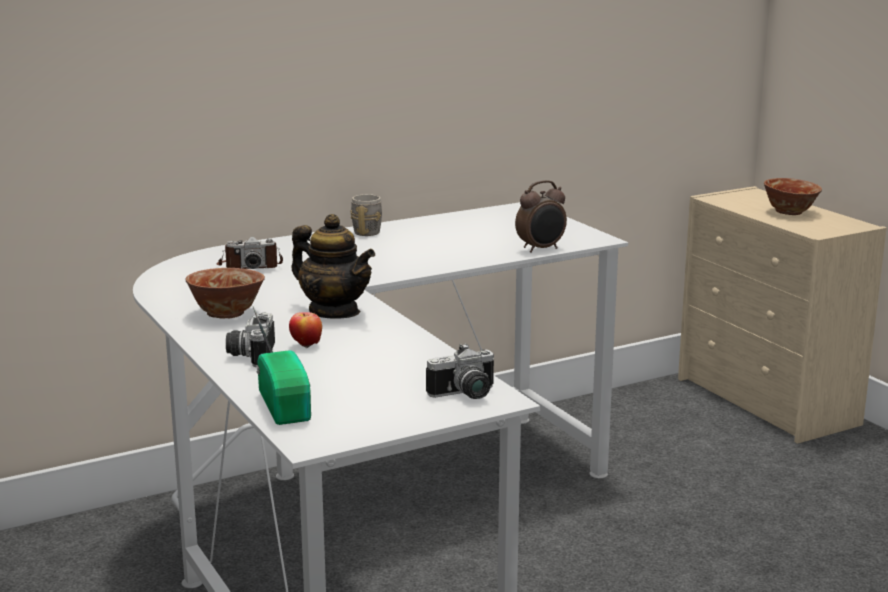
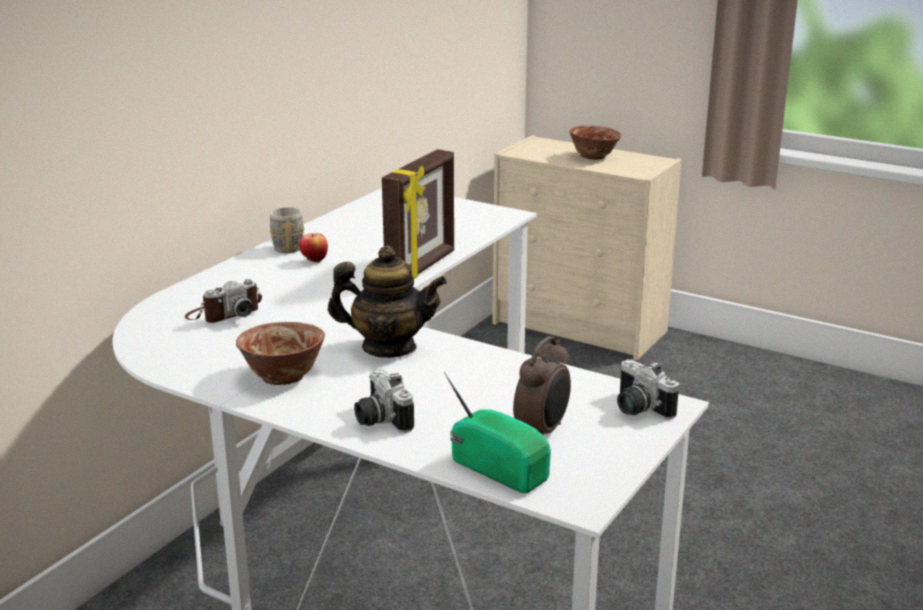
camera: 30 degrees left, 5 degrees up
apple [289,312,322,348] -> apple moved to [299,233,328,263]
camera [426,343,494,399] -> camera turned 105 degrees clockwise [617,359,679,420]
alarm clock [515,180,567,253] -> alarm clock moved to [513,336,571,435]
none -> picture frame [382,149,454,279]

